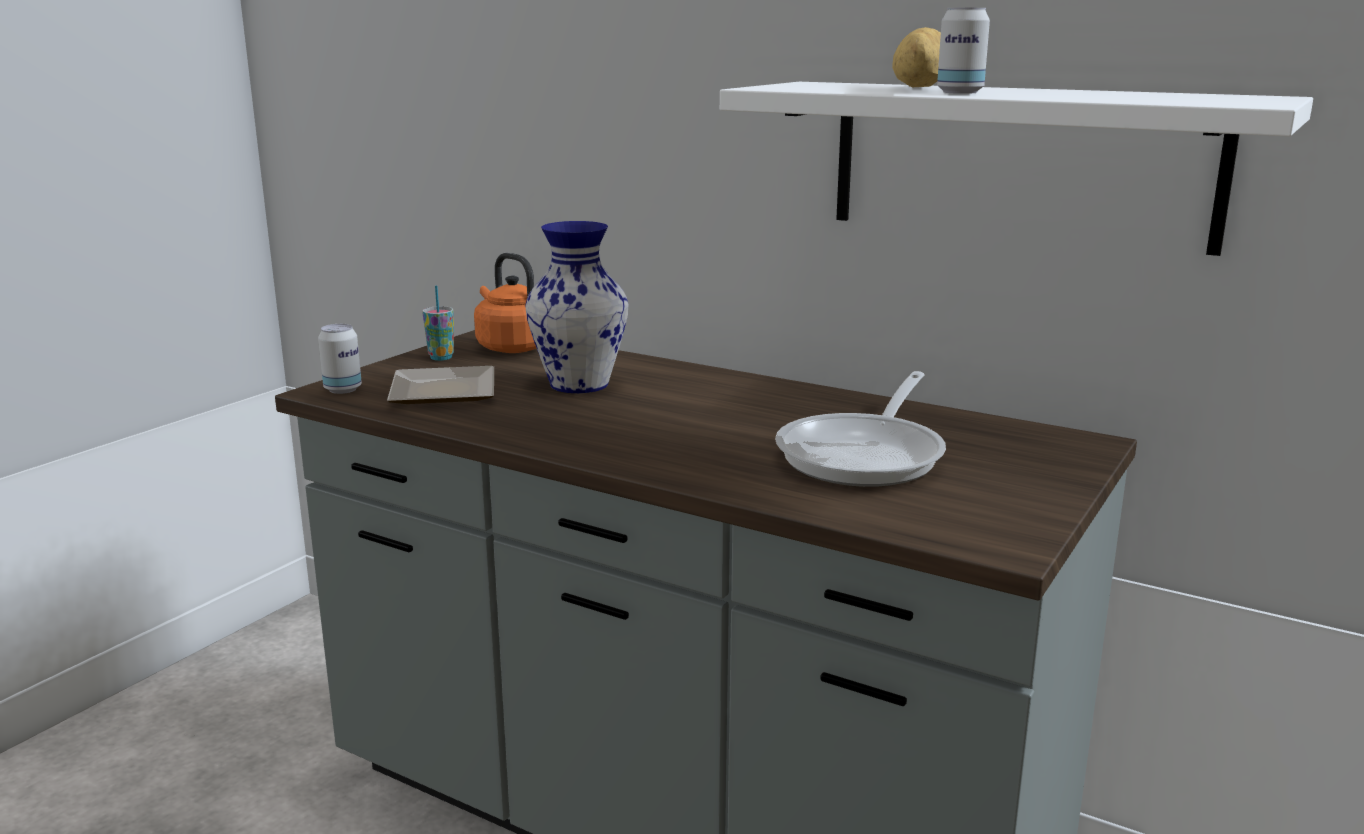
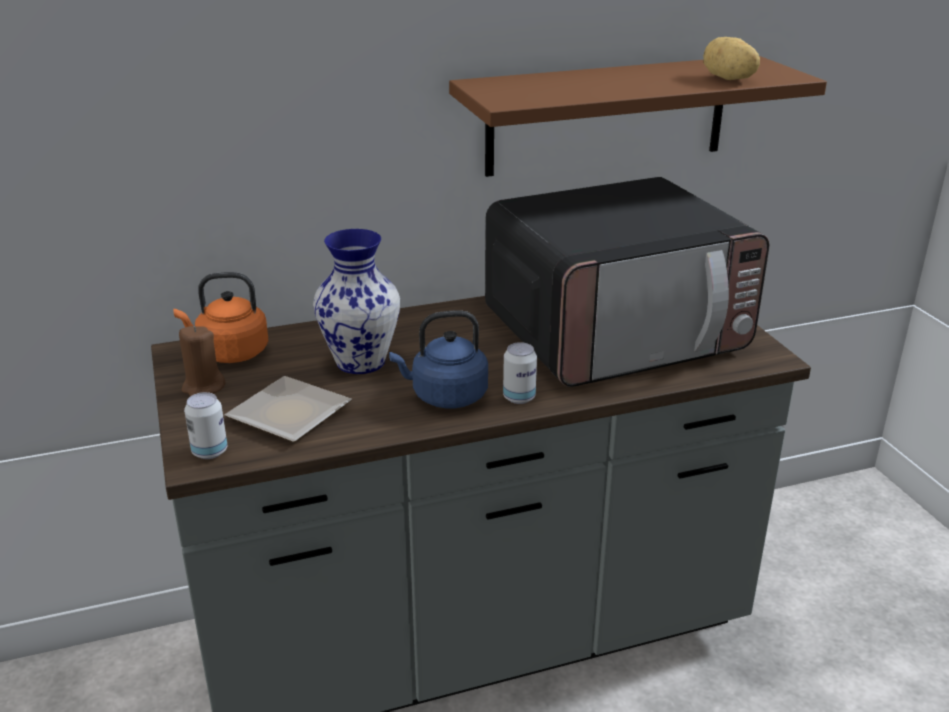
camera: 50 degrees left, 10 degrees up
cup [422,286,454,361] -> brown candle [179,326,225,396]
white shelf [720,82,1313,256] -> brown shelf [449,56,827,177]
frying pan [775,371,946,487] -> microwave [485,177,769,387]
potato [892,27,941,87] -> potato moved to [703,37,760,80]
can [937,8,990,94] -> can moved to [503,342,537,404]
none -> blue kettle [389,310,488,408]

